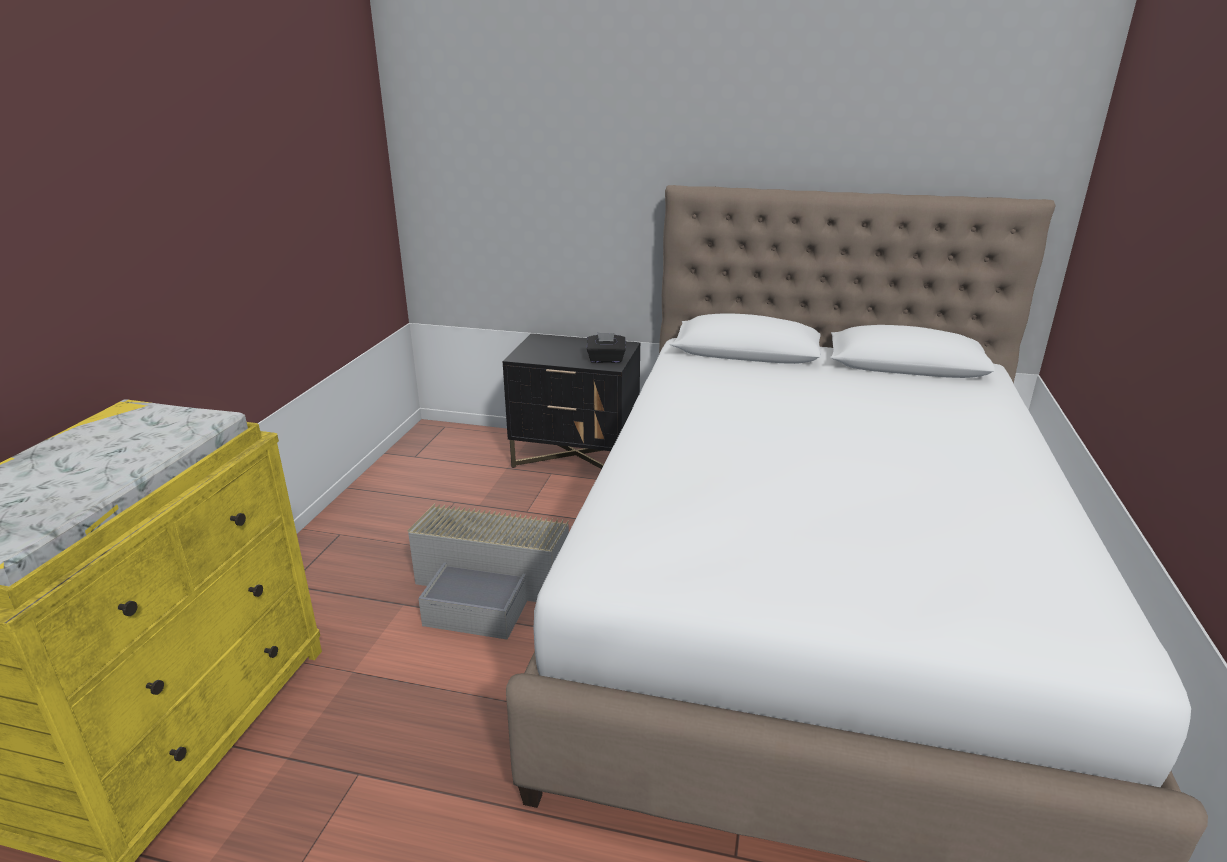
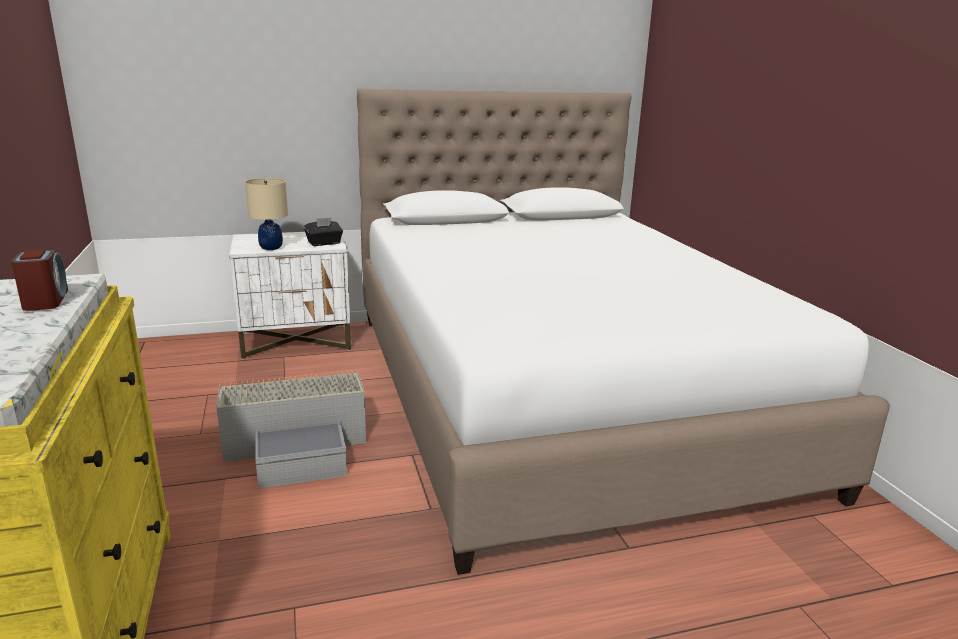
camera: 30 degrees left, 5 degrees down
black nightstand [503,333,640,469] -> white nightstand [229,232,351,360]
none -> alarm clock [11,250,68,311]
none -> beige table lamp [245,178,288,250]

